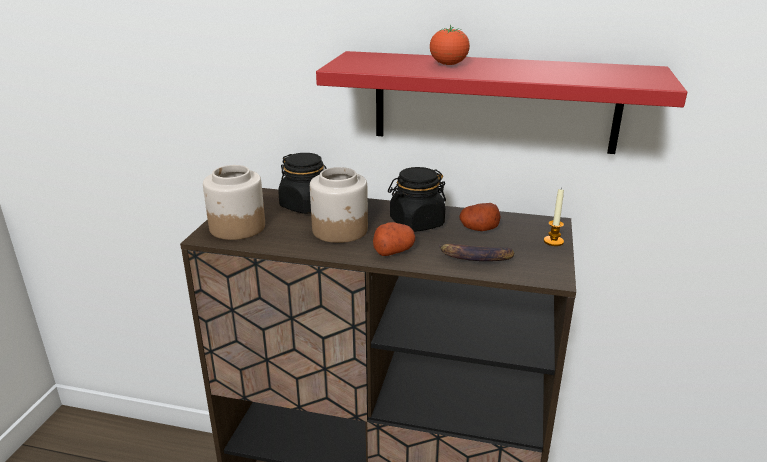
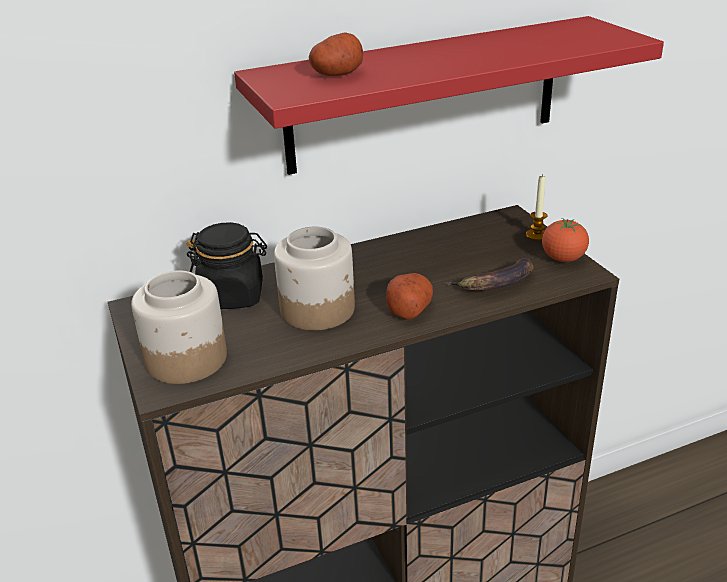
camera: 35 degrees left, 5 degrees up
black jar [388,167,446,232] -> none
tomato [430,25,470,65] -> tomato moved to [542,218,589,262]
potato [460,203,501,231] -> potato moved to [309,32,363,76]

